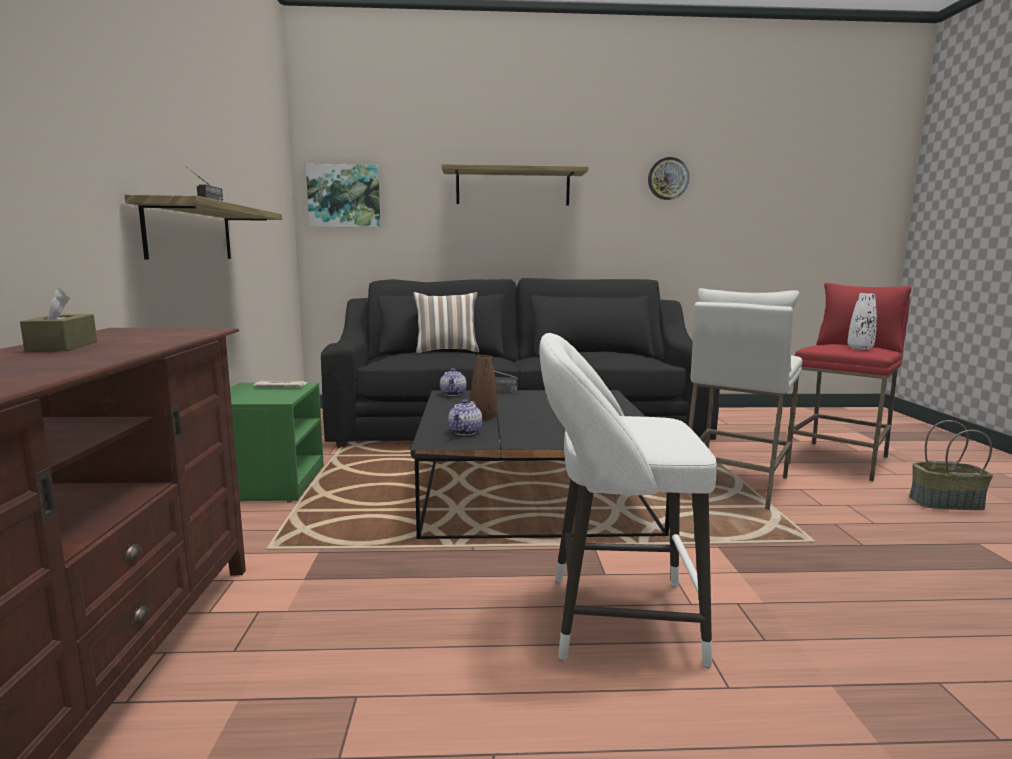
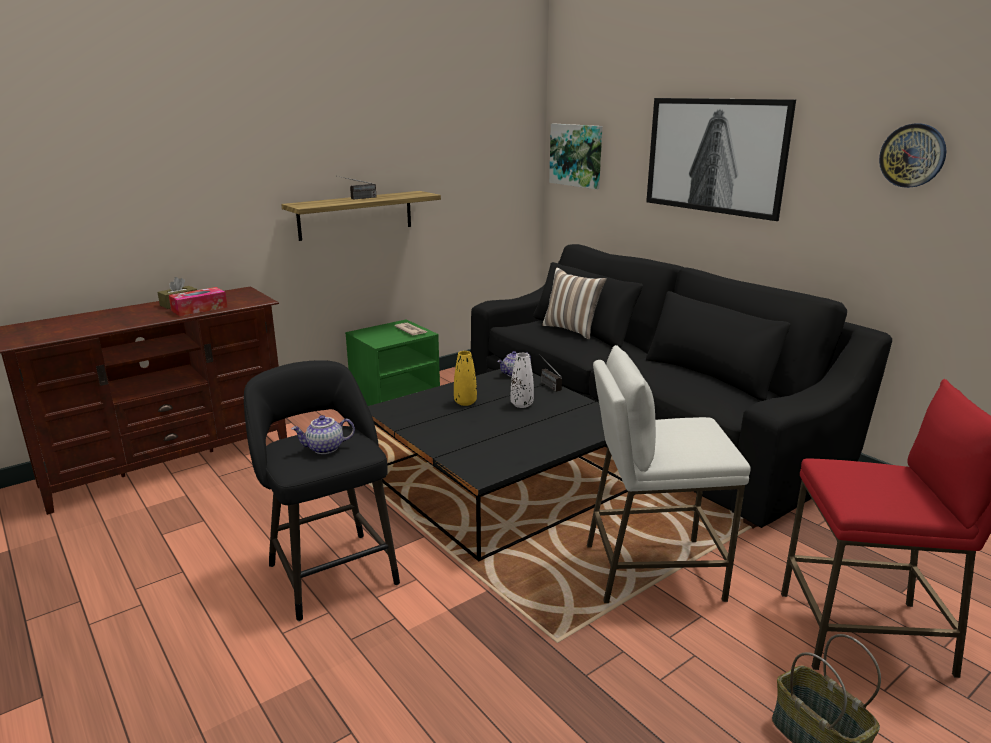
camera: 55 degrees right, 10 degrees up
shelf [442,164,588,206] -> picture [646,98,796,221]
teapot [448,399,482,436] -> teapot moved to [291,415,355,454]
brown vase [471,355,497,419] -> yellow vase [454,351,477,406]
white stool [539,333,717,668] -> black stool [244,360,400,621]
white vase [848,293,877,350] -> white vase moved to [510,353,534,408]
none -> tissue box [169,287,227,316]

